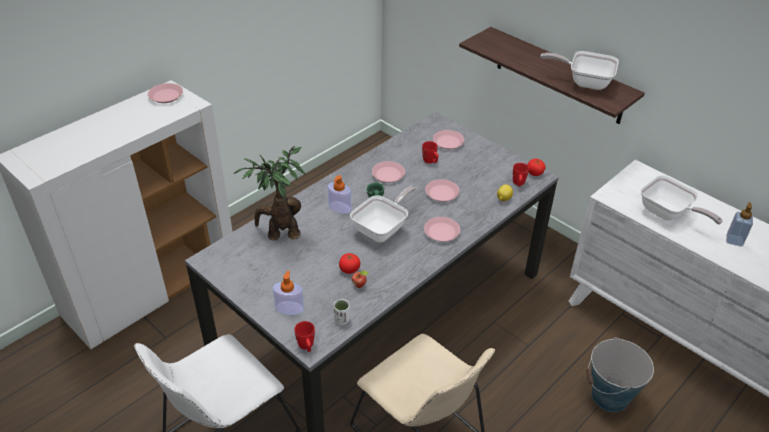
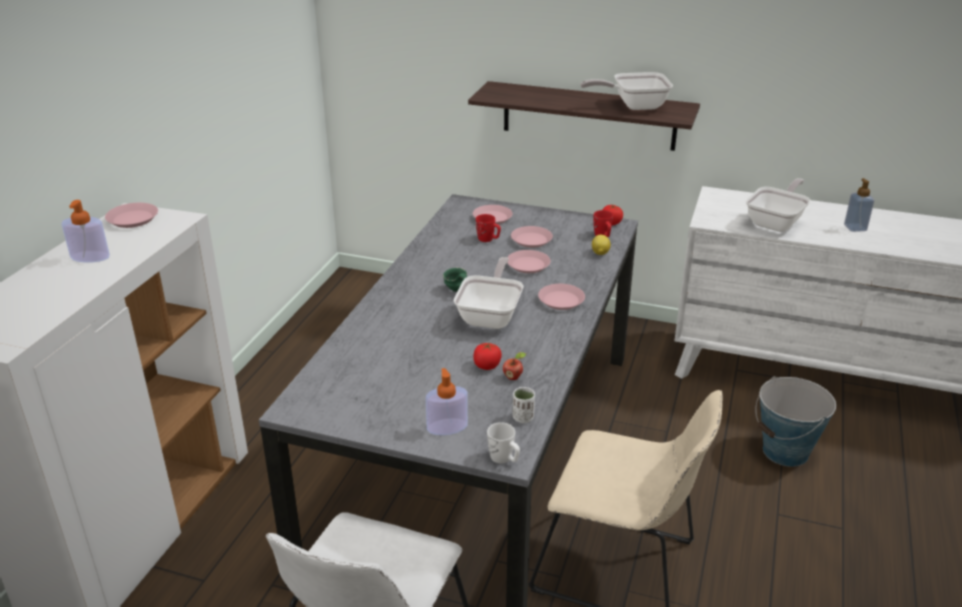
camera: 25 degrees left, 10 degrees down
potted plant [234,146,306,240] -> none
red mug [294,321,315,352] -> white mug [487,422,520,463]
soap dispenser [328,175,351,214] -> soap dispenser moved to [61,200,110,263]
pink plate [372,161,405,183] -> pink plate moved to [511,226,553,248]
frying pan [641,175,723,225] -> frying pan turned 75 degrees counterclockwise [746,178,810,232]

